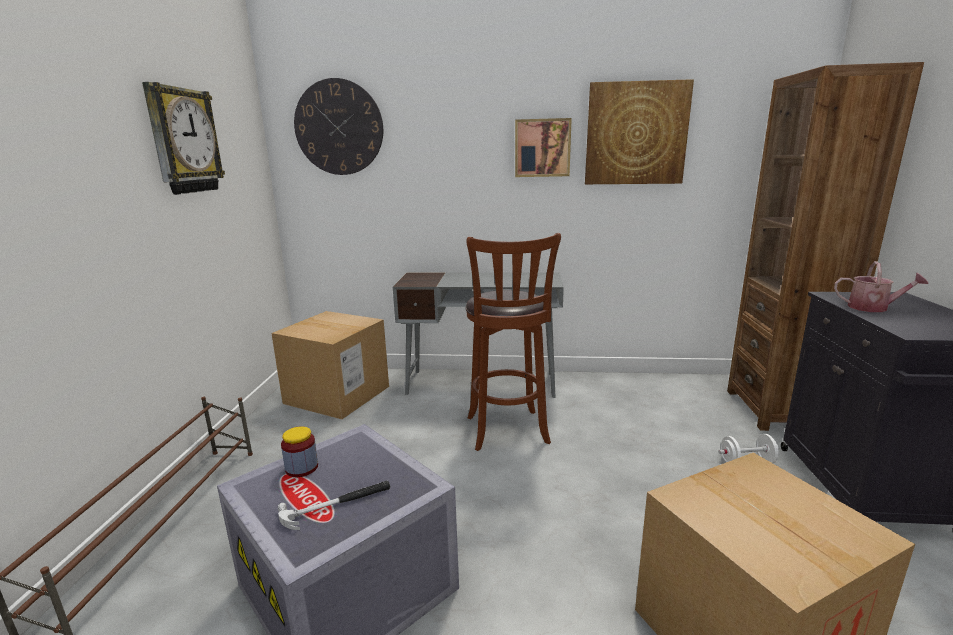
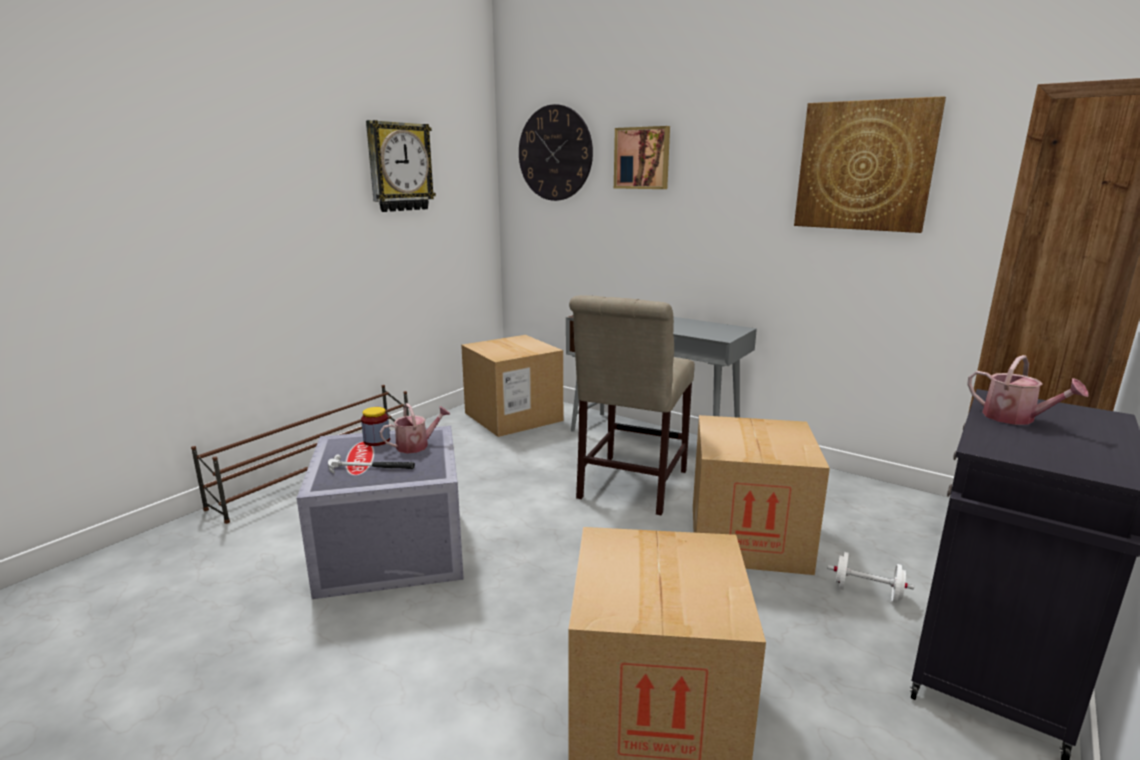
camera: 30 degrees right, 0 degrees up
brown stool [465,233,561,451] -> beige chair [569,295,695,515]
picture [515,118,572,177] -> picture moved to [614,126,670,189]
none -> watering can [380,403,450,453]
none -> cardboard box [693,415,830,575]

